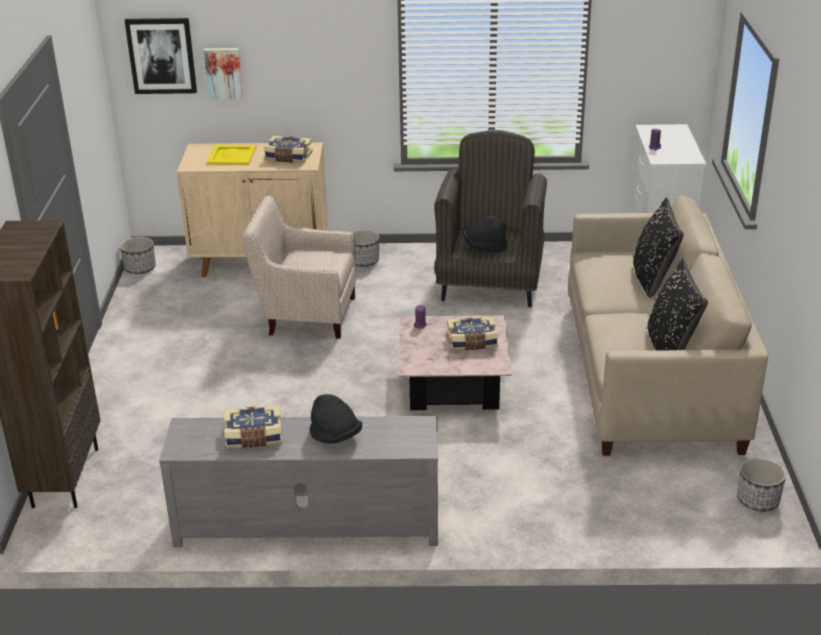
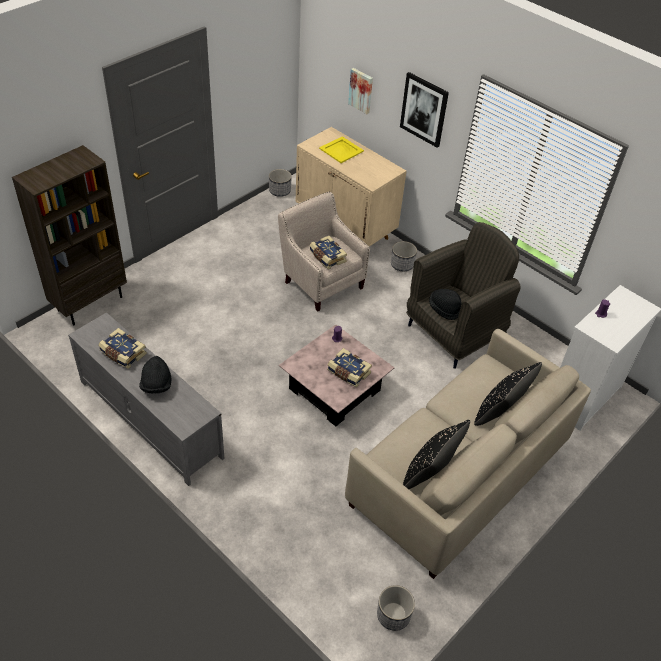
camera: 40 degrees right, 15 degrees up
picture [124,18,197,94] -> picture moved to [400,72,449,148]
book [264,136,313,163] -> book moved to [310,236,347,269]

